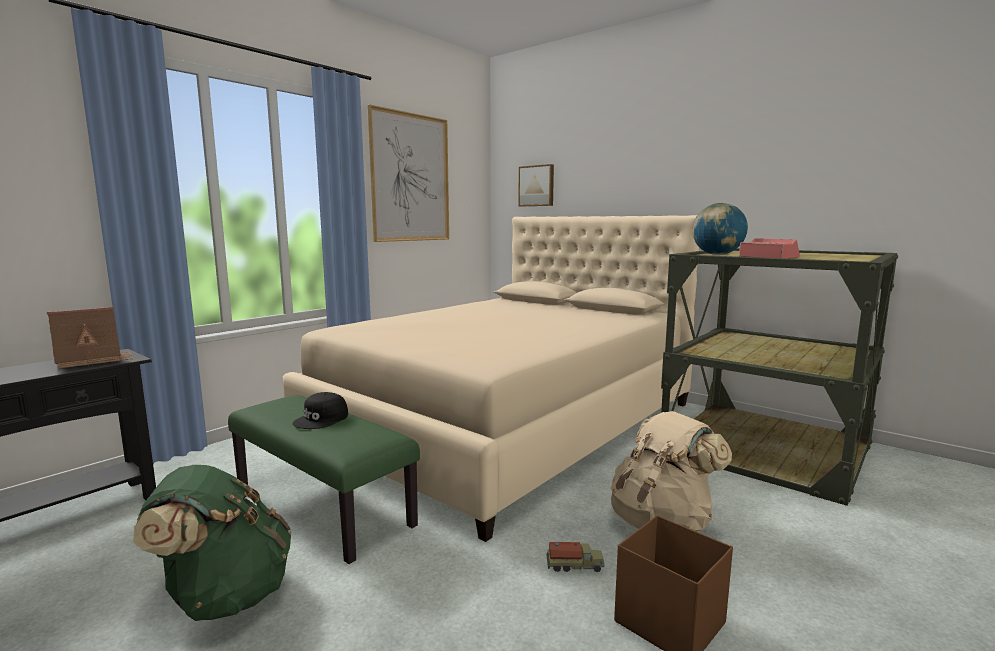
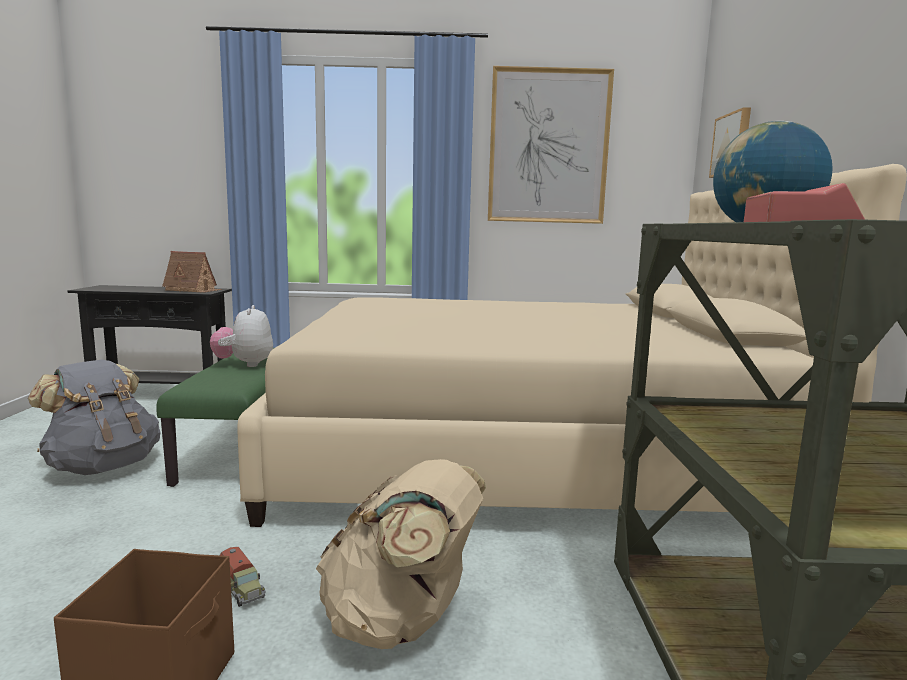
camera: 50 degrees right, 0 degrees up
green backpack [133,465,291,621] -> grey backpack [28,360,161,475]
black cap [292,392,348,429] -> plush toy [210,305,273,367]

